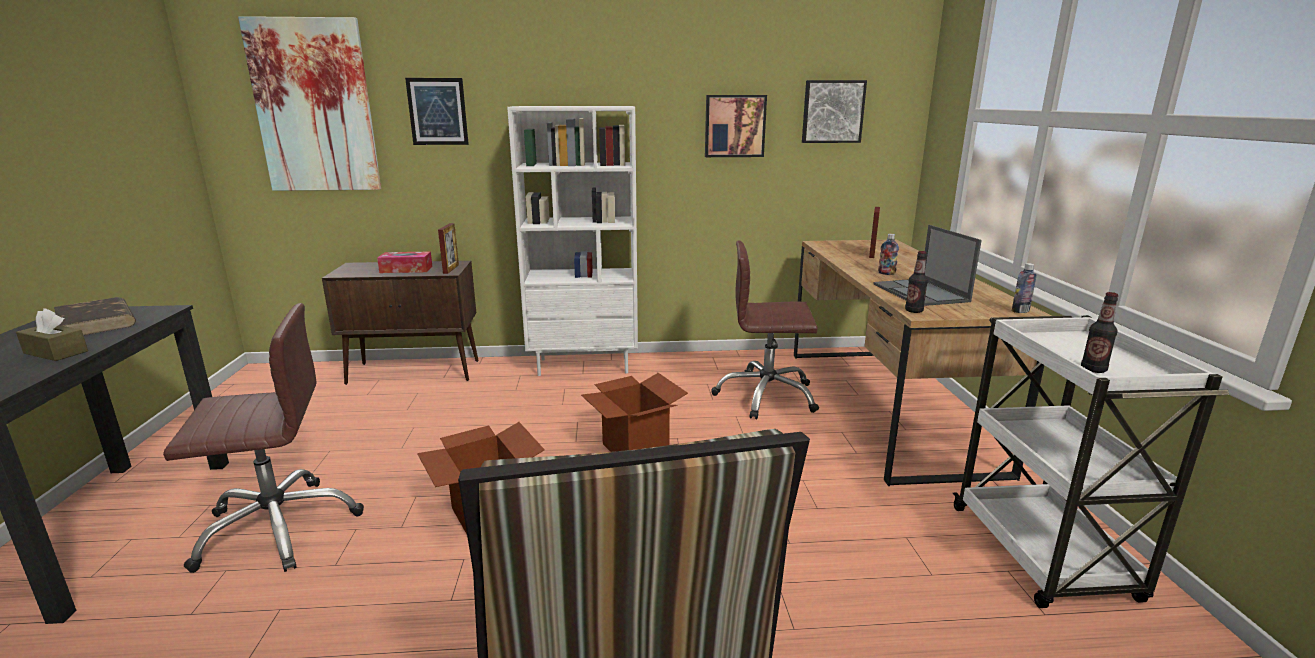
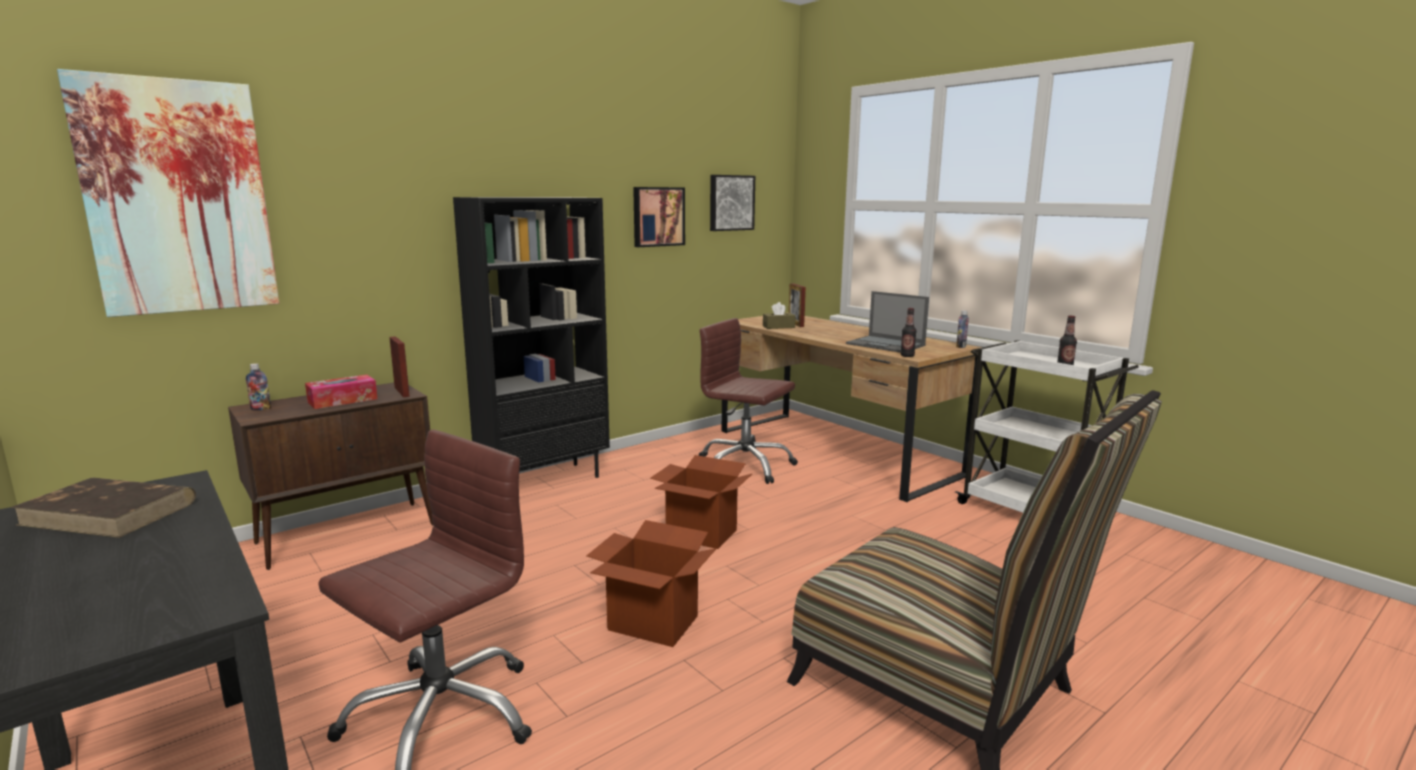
camera: 35 degrees left, 5 degrees down
brown tissue box [16,308,88,361] -> brown tissue box moved to [763,302,796,329]
picture [405,78,469,145] -> none
white bookcase [507,106,638,376] -> black bookcase [453,197,610,478]
brown office chair [711,241,819,419] -> brown office chair turned 60 degrees clockwise [699,318,798,484]
bottle [878,234,899,275] -> bottle moved to [246,363,271,411]

